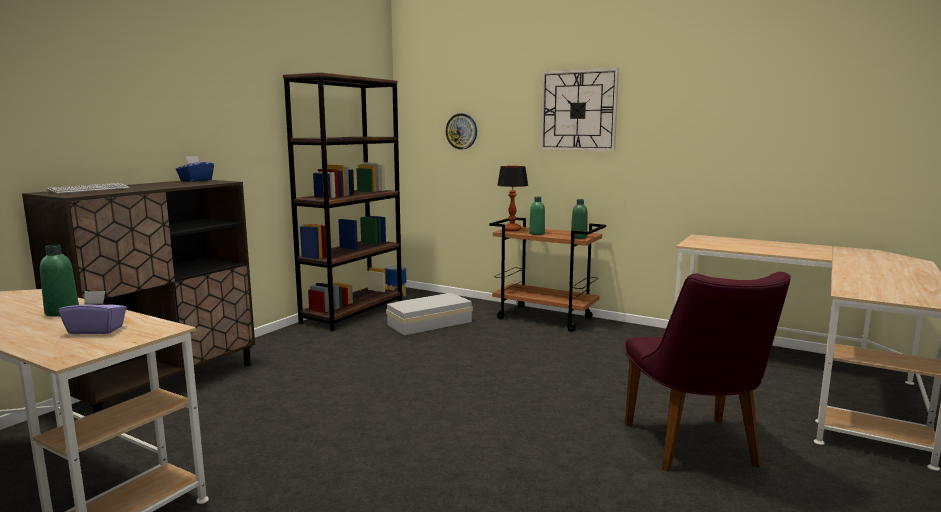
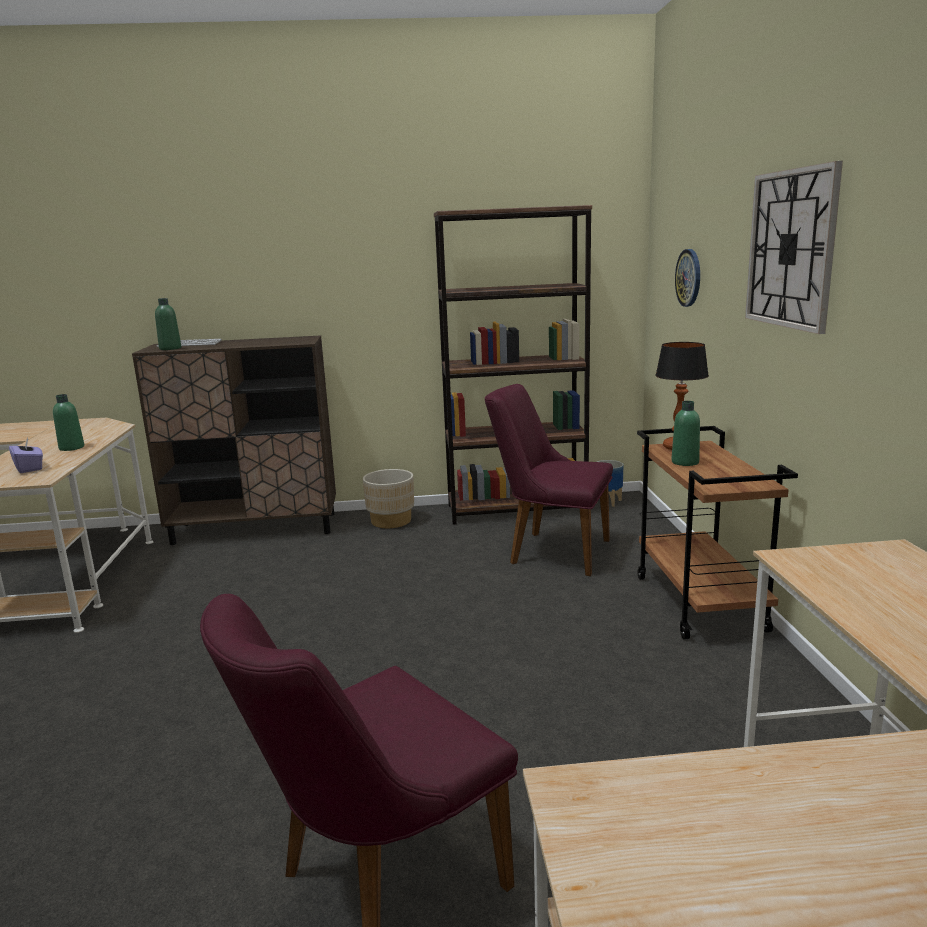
camera: 55 degrees right, 5 degrees up
blue tissue box [176,156,214,182] -> none
white storage box [386,293,473,335] -> purple chair [485,384,613,576]
green bottle [571,199,588,239] -> green bottle moved to [155,298,181,350]
none -> beige planter [363,469,414,528]

